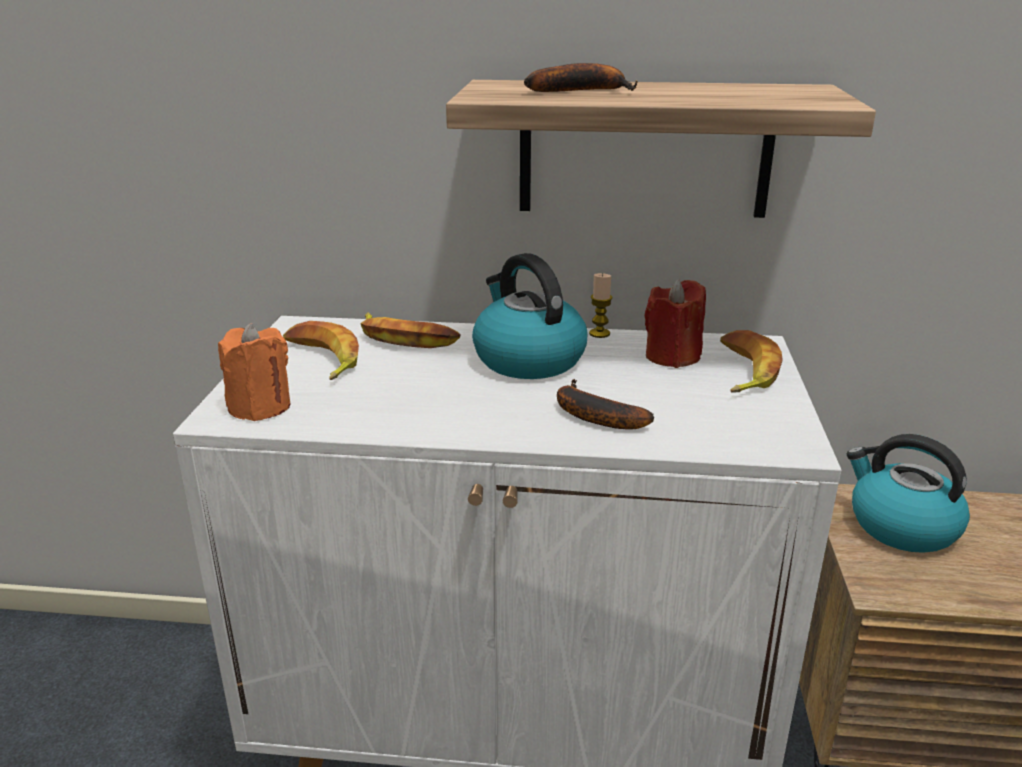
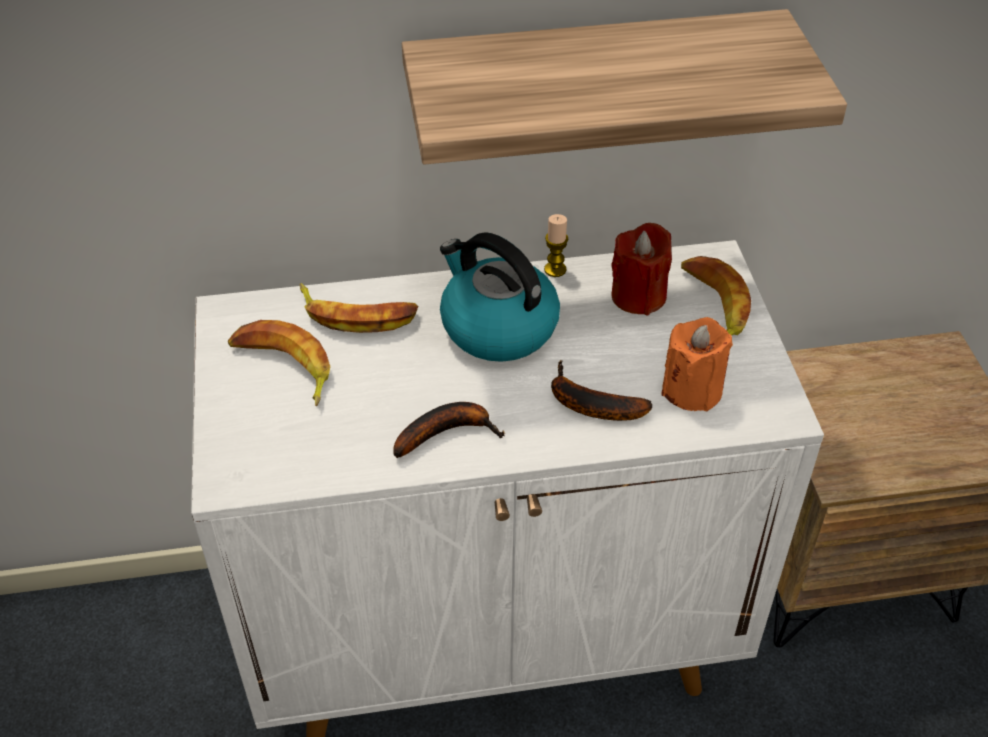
camera: 15 degrees left, 20 degrees up
orange candle [218,323,290,421] -> orange candle moved to [661,317,733,411]
banana [524,63,638,92] -> banana moved to [393,402,505,458]
kettle [847,434,970,553] -> none

